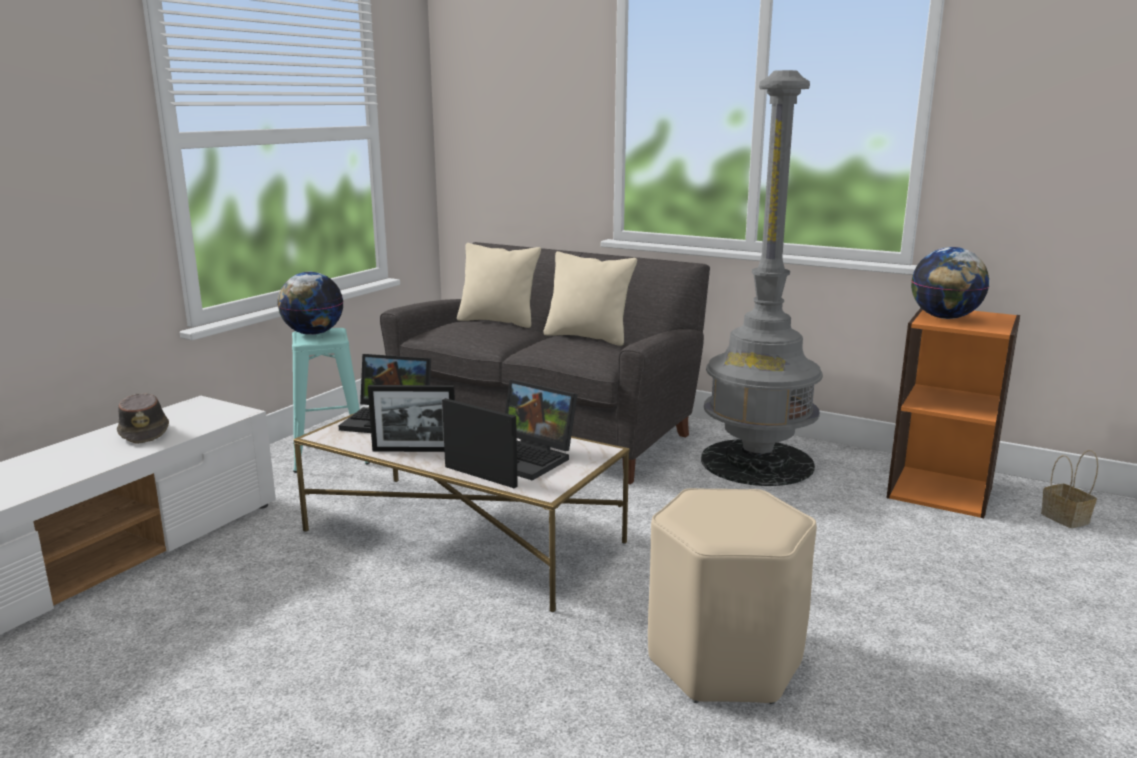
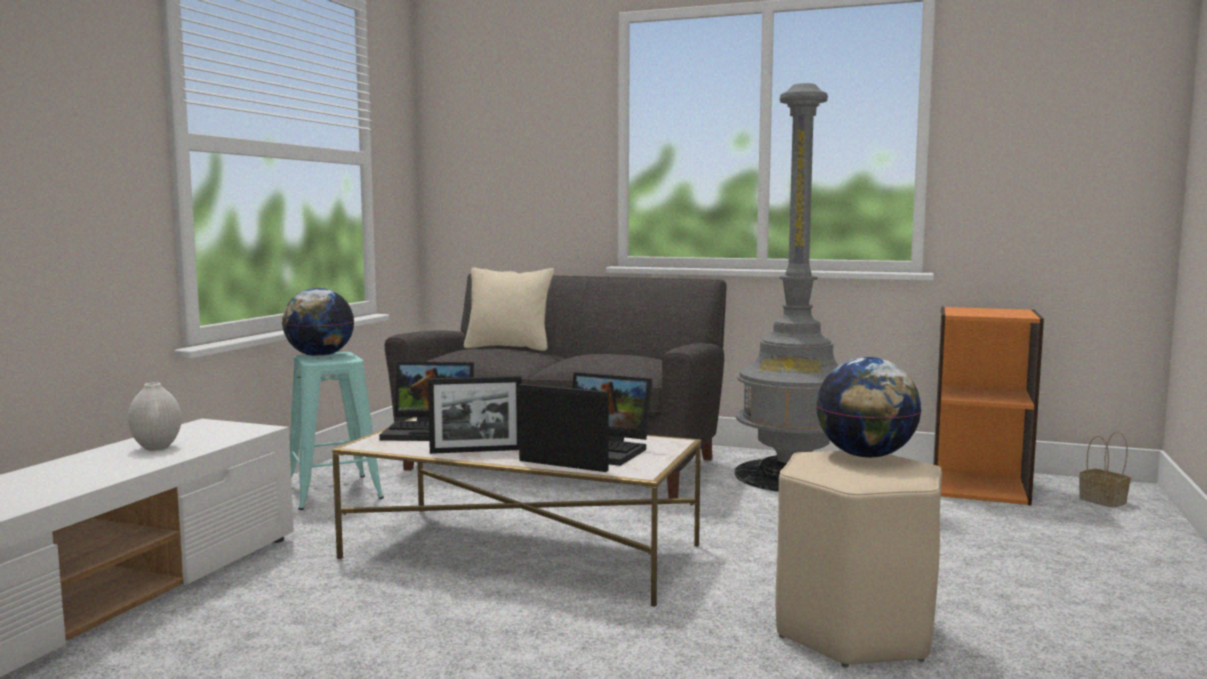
camera: 10 degrees left, 10 degrees down
brown hat [117,393,169,444] -> white vase [128,382,182,451]
beige pillow [543,251,637,346] -> none
globe [911,247,989,319] -> globe moved to [816,357,922,458]

